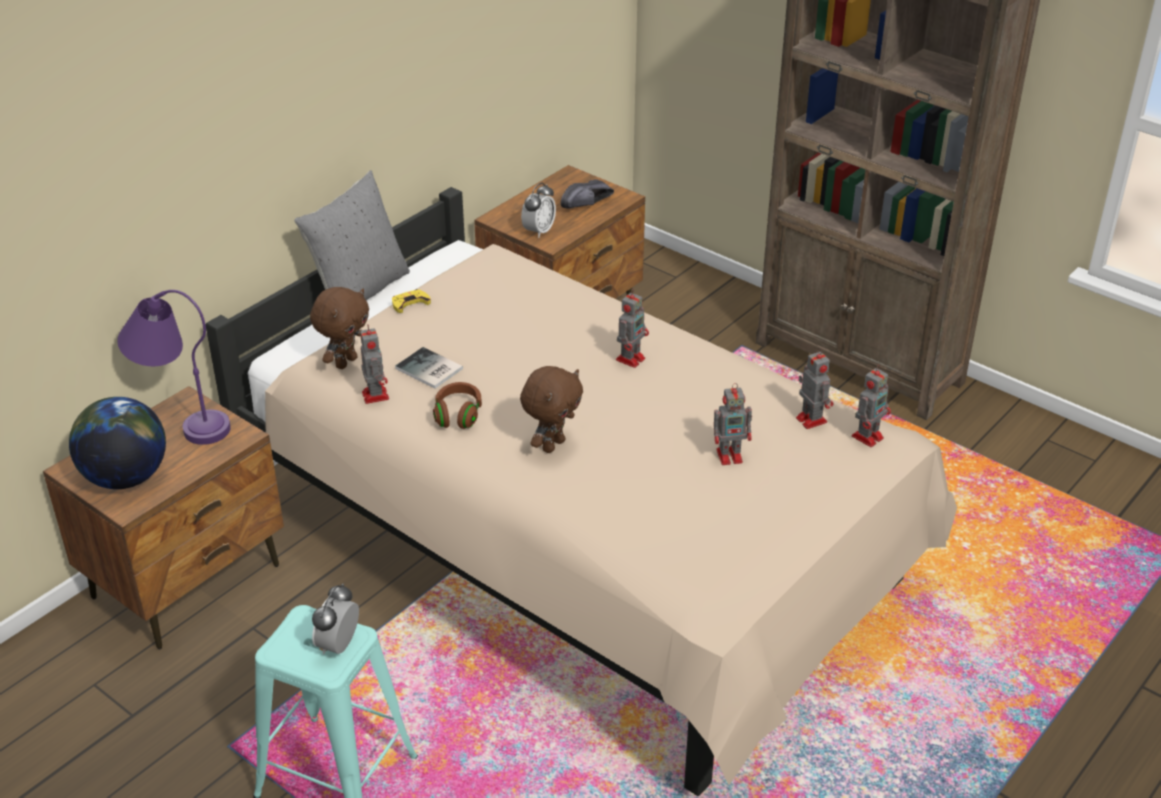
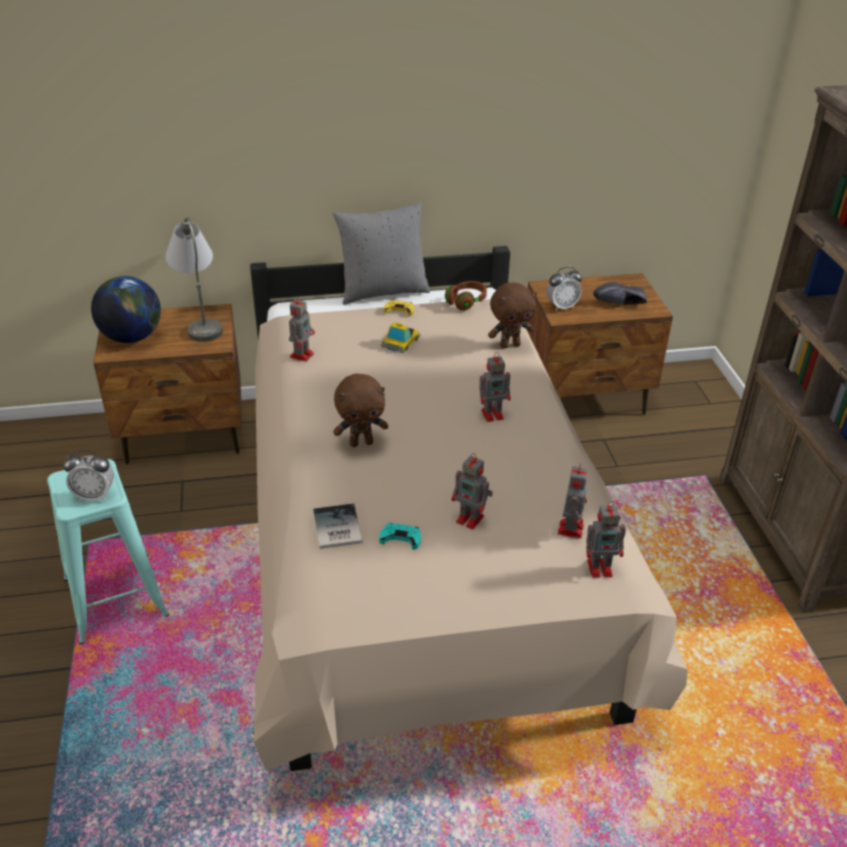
camera: 40 degrees right, 0 degrees up
purple table lamp [117,290,231,445] -> grey table lamp [166,217,223,342]
brown plush toy [310,287,369,369] -> brown plush toy moved to [488,282,537,349]
alarm clock [312,584,359,655] -> alarm clock turned 150 degrees counterclockwise [63,450,114,501]
book [395,347,463,389] -> book moved to [313,504,363,549]
brown headphones [433,382,482,429] -> brown headphones moved to [445,281,487,311]
none -> turquoise game controller [379,523,421,550]
none -> toy car [381,323,420,353]

